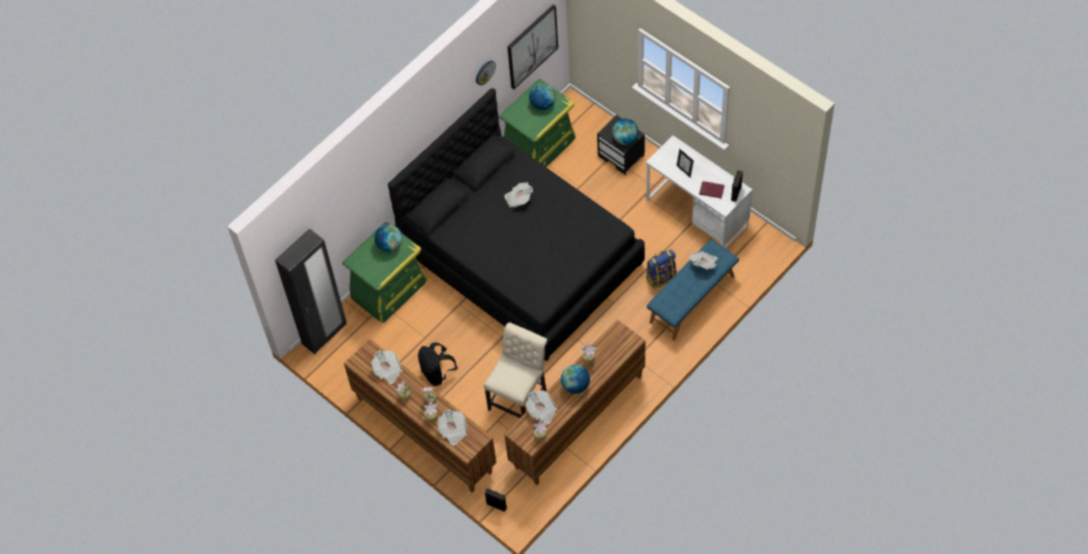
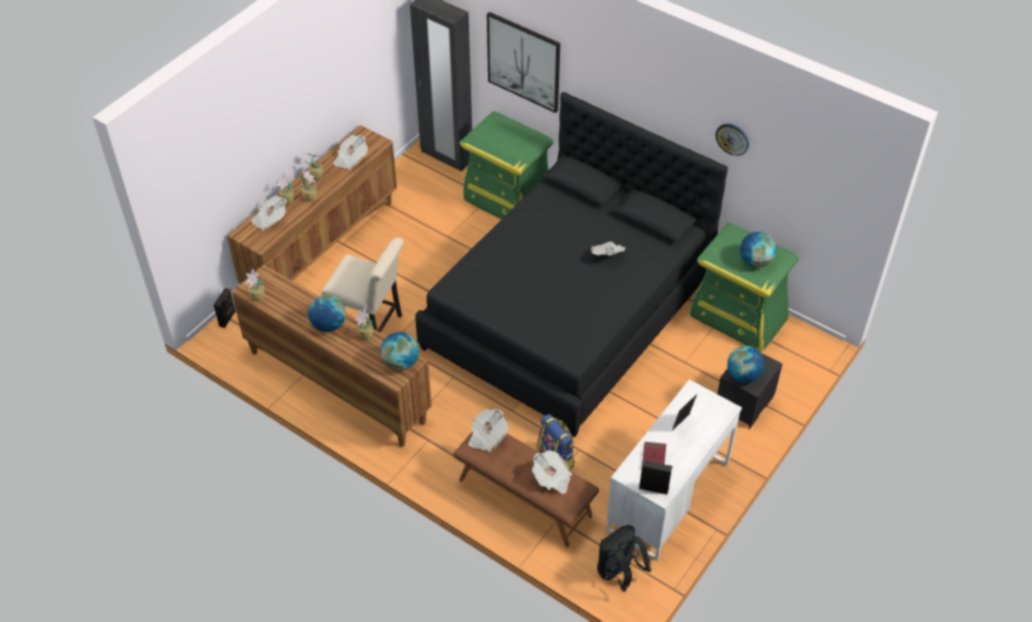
camera: 80 degrees right, 10 degrees down
globe [375,224,403,252] -> globe moved to [381,332,419,370]
black backpack [418,342,458,386] -> black backpack moved to [597,525,652,592]
picture [507,4,558,89] -> picture moved to [487,12,560,113]
newspaper [526,390,557,424] -> newspaper moved to [468,409,508,452]
blue bench [647,239,739,340] -> brown bench [453,432,599,547]

